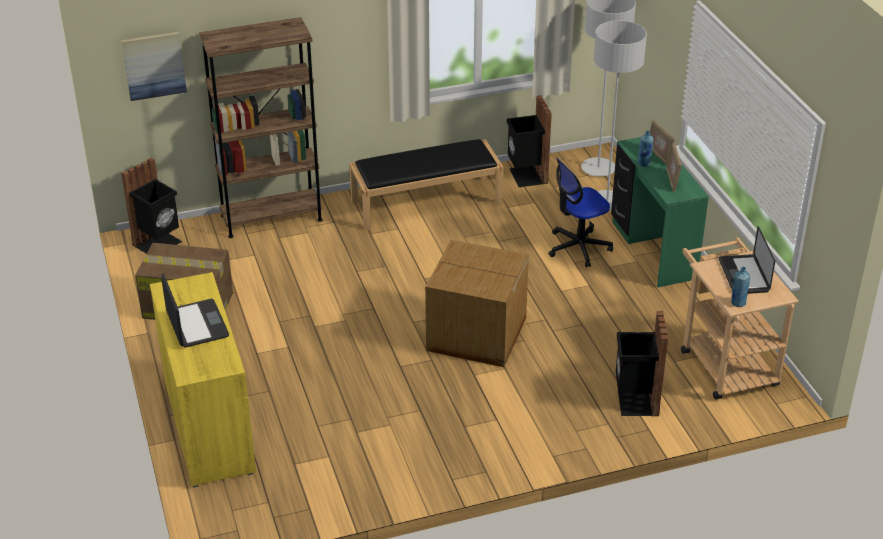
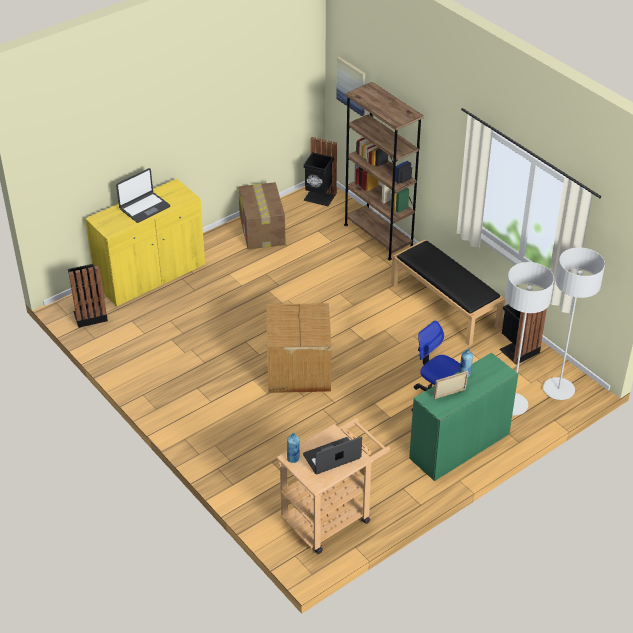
camera: 70 degrees right, 5 degrees up
black trash can [616,311,668,416] -> black trash can moved to [68,264,108,328]
picture frame [650,119,675,165] -> none

